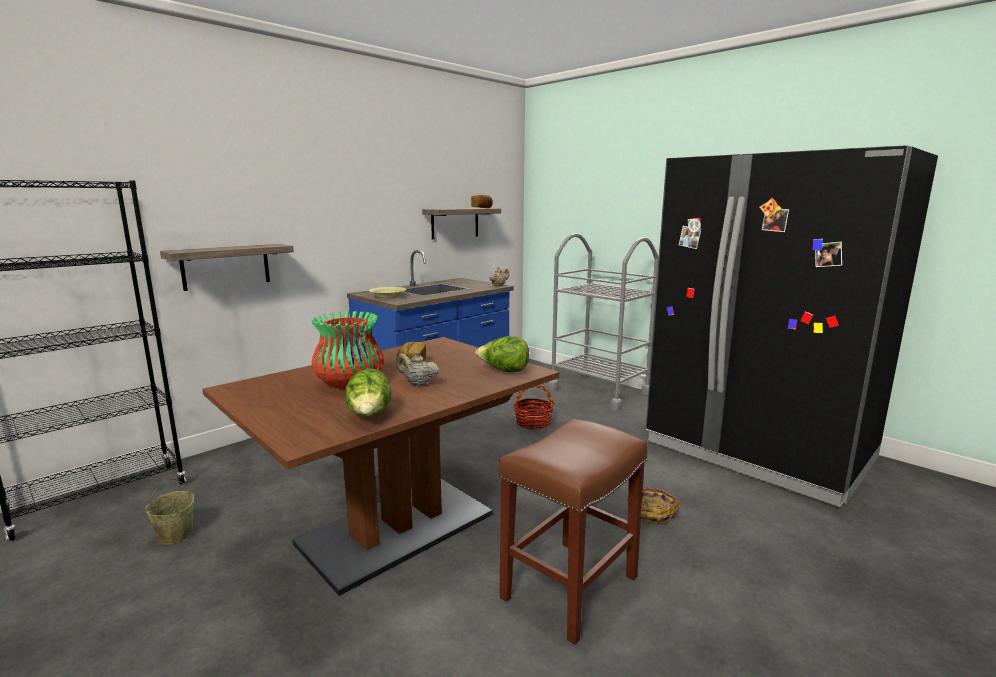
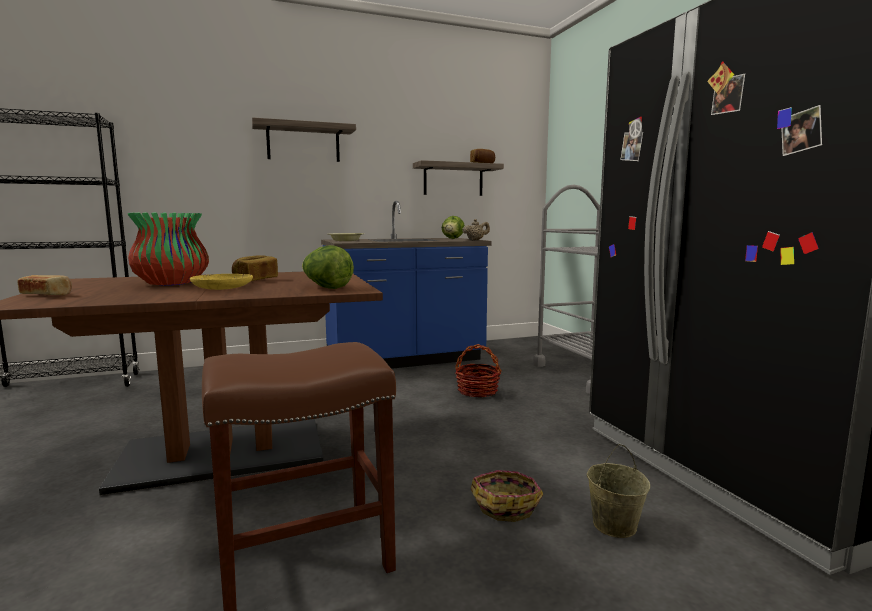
camera: 25 degrees right, 5 degrees down
beige bucket [145,479,194,545] -> beige bucket moved to [587,444,650,538]
shelf [160,244,294,291] -> shelf moved to [252,117,356,162]
lettuce [345,368,392,417] -> lettuce moved to [442,216,465,239]
beige teapot [396,351,439,386] -> yellow plate [190,274,253,290]
none -> bread [17,275,72,295]

